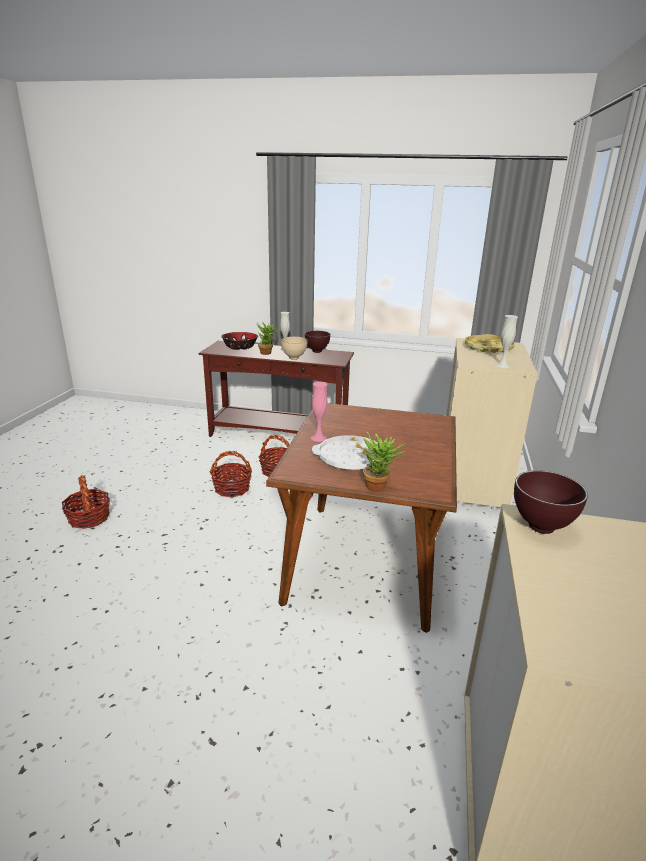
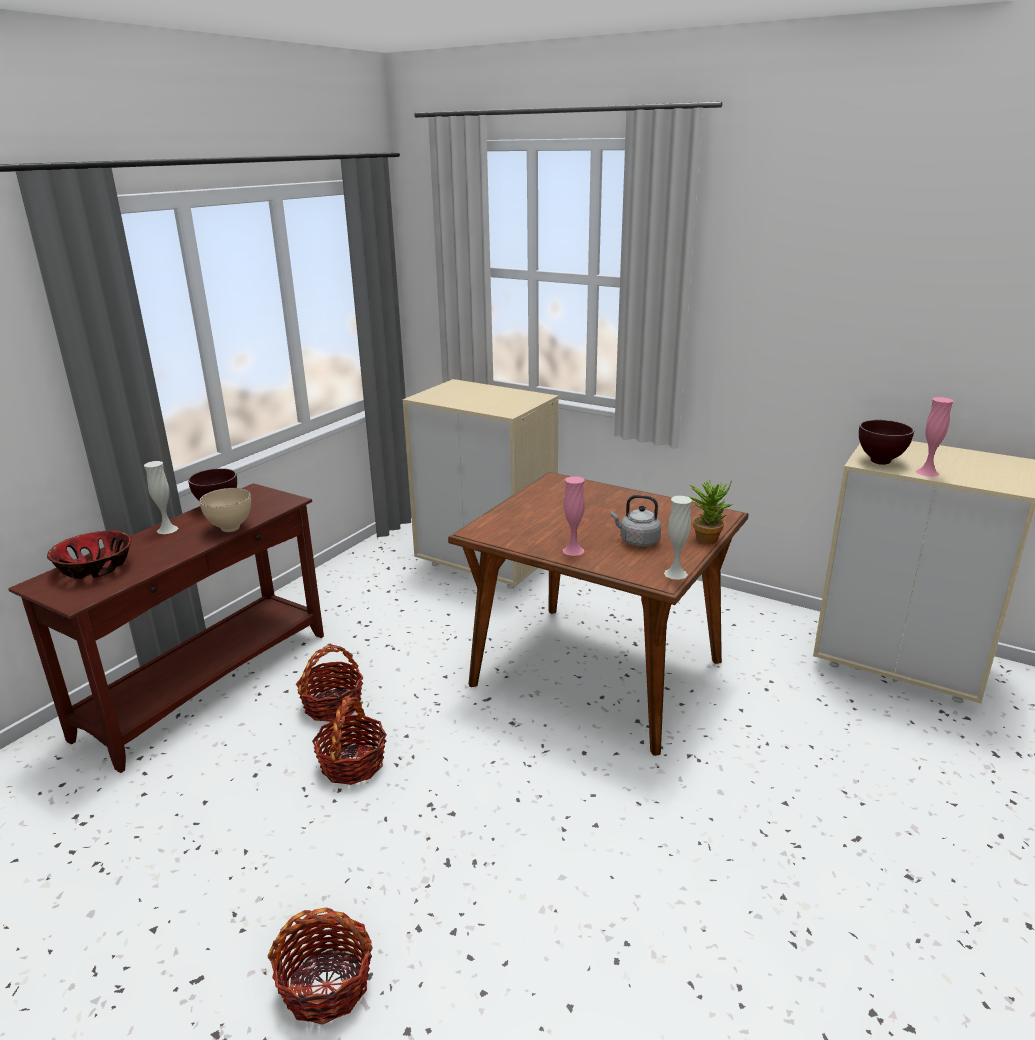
camera: 70 degrees left, 0 degrees up
potted plant [257,322,280,355] -> none
white tray [312,435,390,470] -> grey kettle [611,495,661,547]
yellow tray [465,334,515,353] -> none
white vase [495,315,518,368] -> white vase moved to [664,496,692,580]
none -> pink vase [915,397,953,477]

